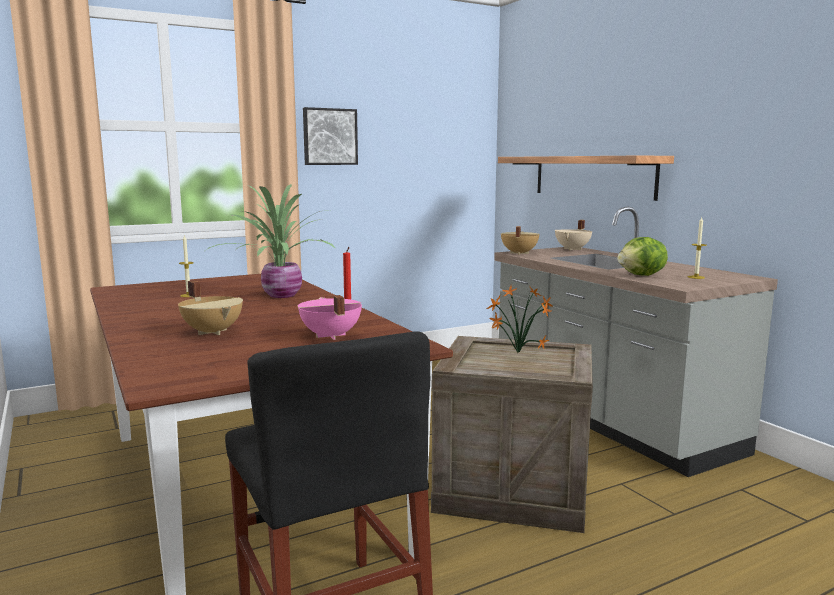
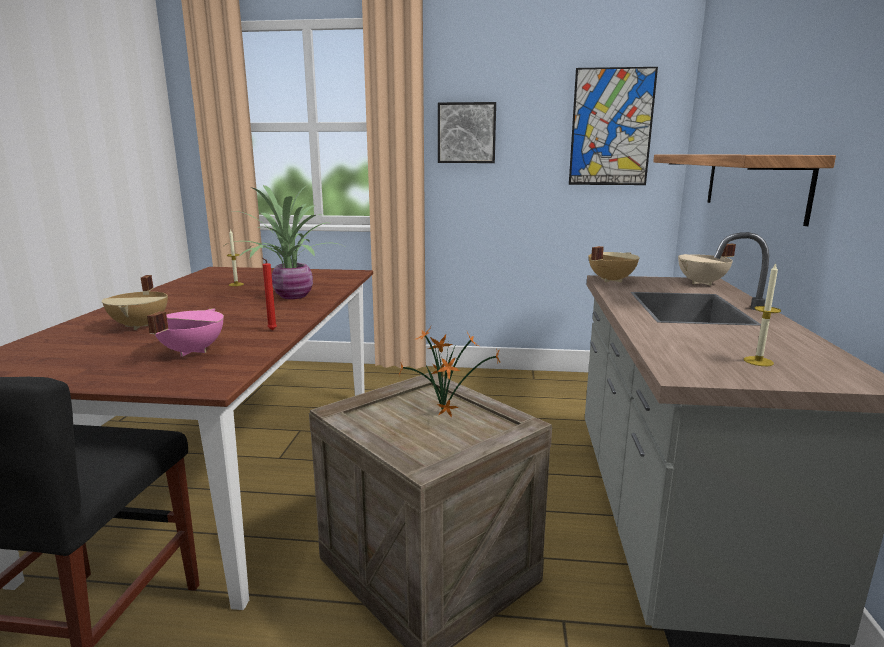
camera: 35 degrees right, 5 degrees up
lettuce [617,237,668,276] -> none
none -> picture [569,67,658,185]

